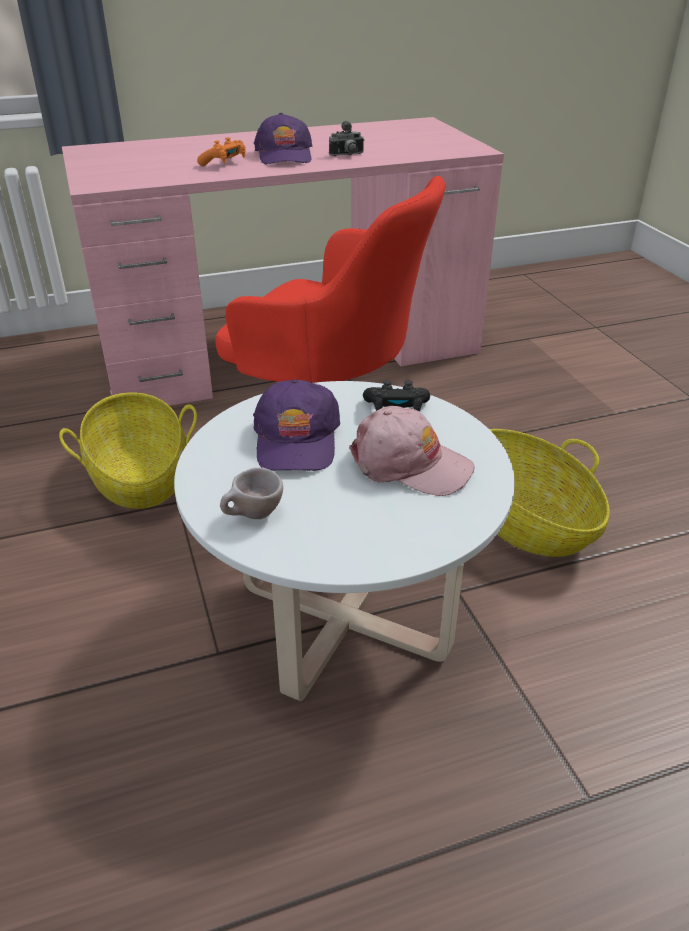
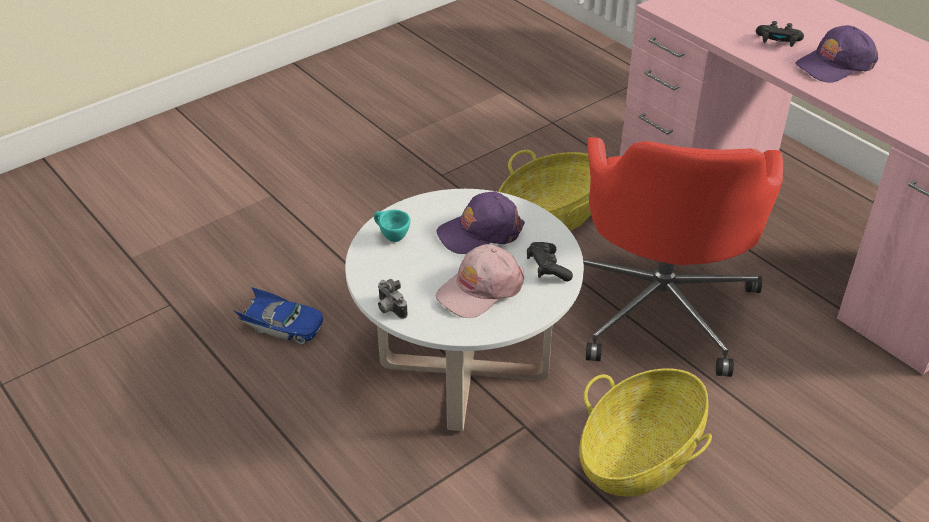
camera: 70 degrees right, 5 degrees up
orange game controller [197,137,246,166] -> black game controller [756,21,804,47]
beige cup [220,468,283,519] -> turquoise cup [374,210,411,242]
camera [329,121,364,156] -> camera moved to [378,279,408,319]
pink cap [349,406,475,496] -> pink cap turned 45 degrees clockwise [436,244,524,318]
none -> blue toy car [233,287,324,344]

